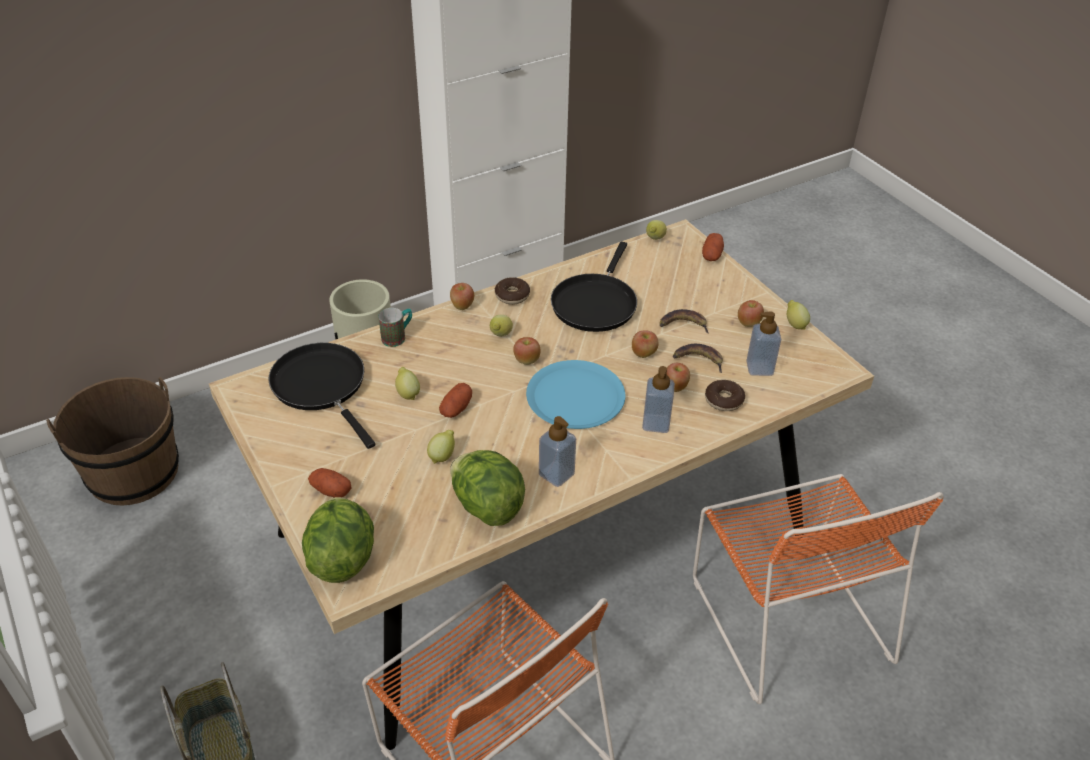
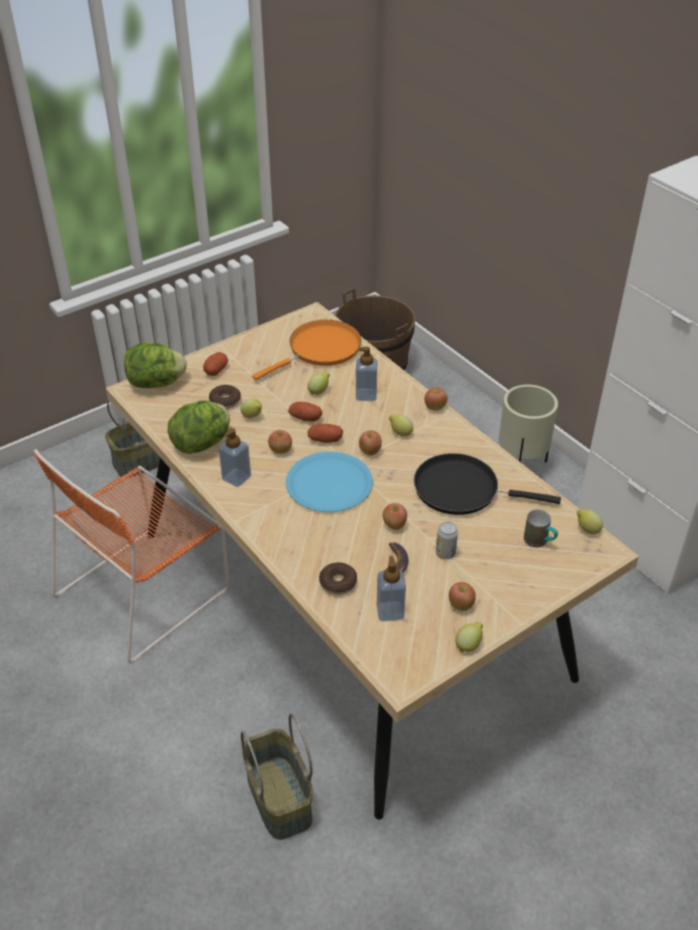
camera: 85 degrees right, 0 degrees up
black frying pan [269,343,376,449] -> orange frying pan [252,320,362,380]
mug [378,308,412,347] -> mug moved to [524,510,558,548]
donut [495,277,530,305] -> donut moved to [209,385,241,409]
soap dispenser [642,366,675,433] -> soap dispenser moved to [356,347,377,401]
banana [660,309,709,333] -> can [436,522,458,559]
apple [666,363,690,392] -> apple moved to [268,430,292,454]
orange chair [693,474,944,704] -> basket [241,714,313,840]
potato [702,233,724,261] -> potato moved to [308,424,343,443]

